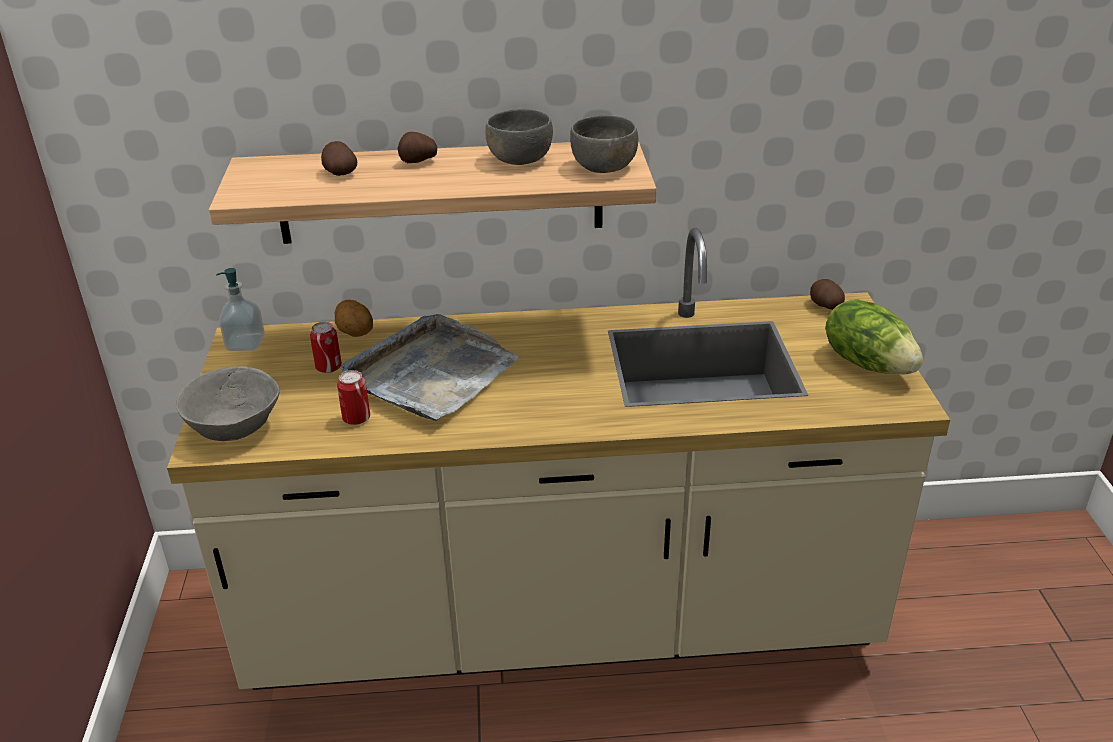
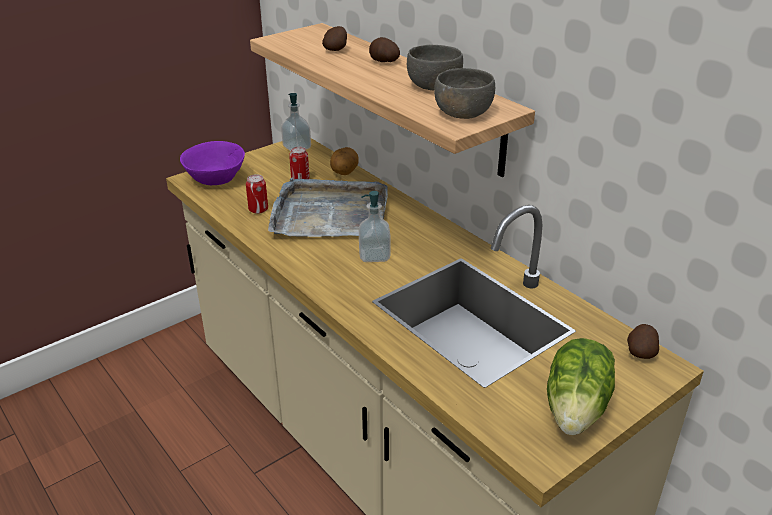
camera: 55 degrees right, 0 degrees up
grey bowl [176,366,280,441] -> purple bowl [180,141,245,185]
none -> soap dispenser [359,191,391,262]

